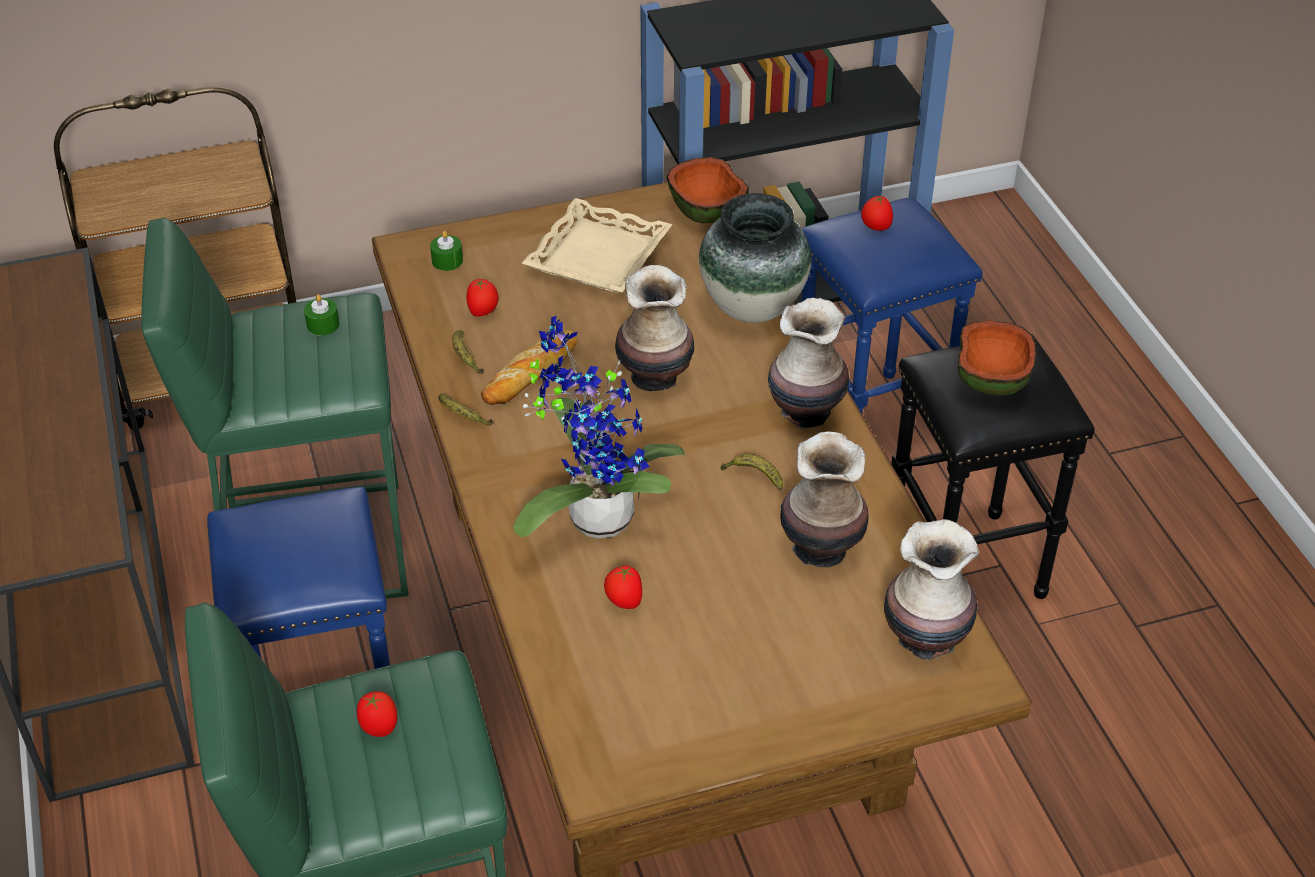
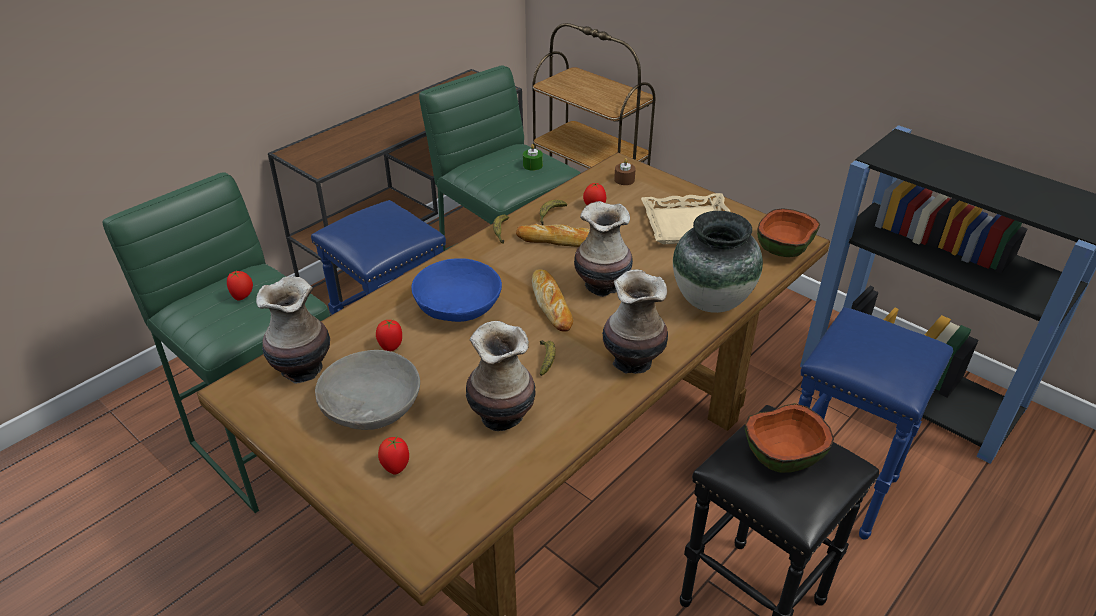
camera: 60 degrees right, 5 degrees down
green candle [430,231,463,271] -> brown candle [614,158,636,185]
potted plant [513,315,685,538] -> blue bowl [411,258,502,322]
tomato [861,196,893,231] -> tomato moved to [378,437,409,475]
vase [884,519,979,660] -> vase moved to [256,276,330,384]
none -> grey bowl [315,350,420,430]
none -> bread [532,269,573,332]

